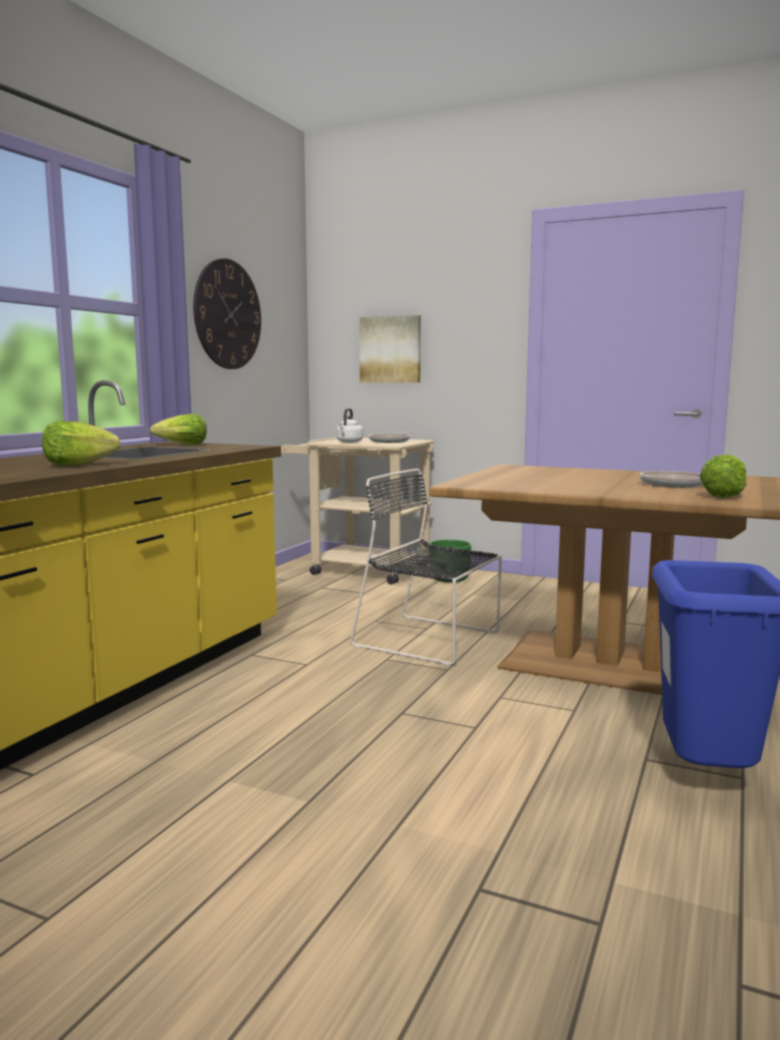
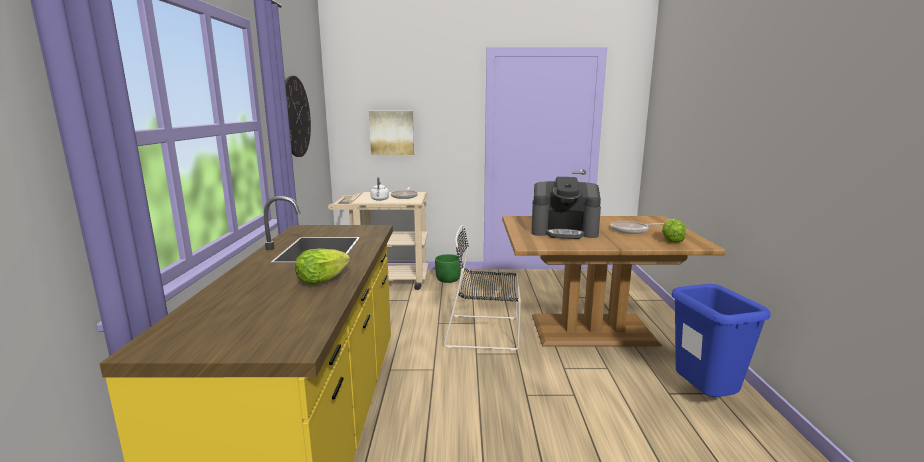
camera: 25 degrees left, 5 degrees up
lettuce [150,414,207,445] -> none
none -> coffee machine [532,177,601,239]

